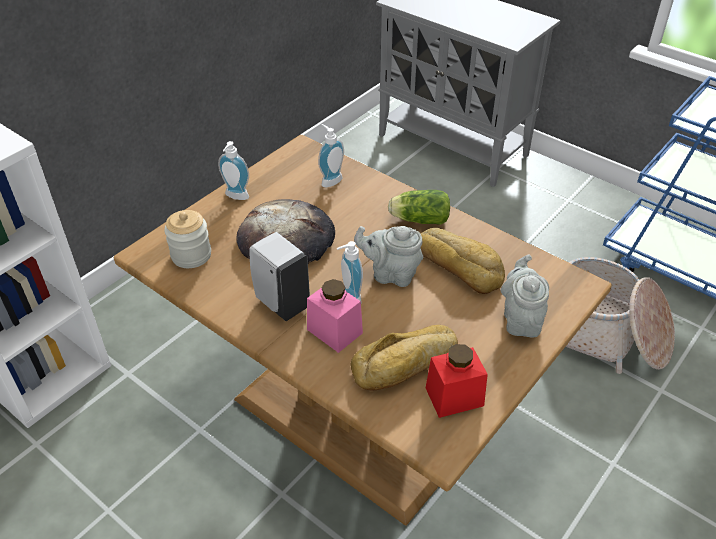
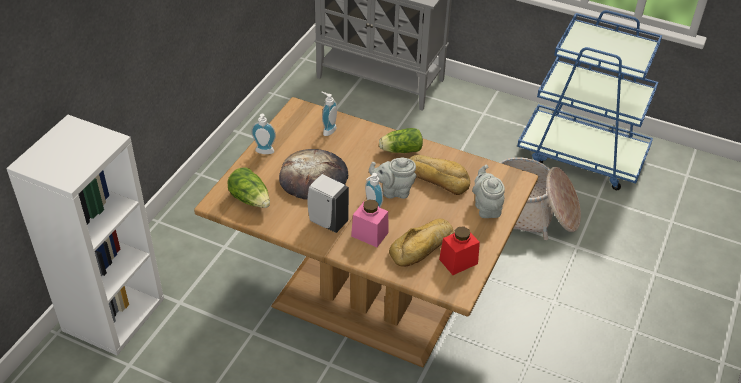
camera: 15 degrees left, 0 degrees up
jar [164,210,211,268] -> lettuce [227,167,270,208]

